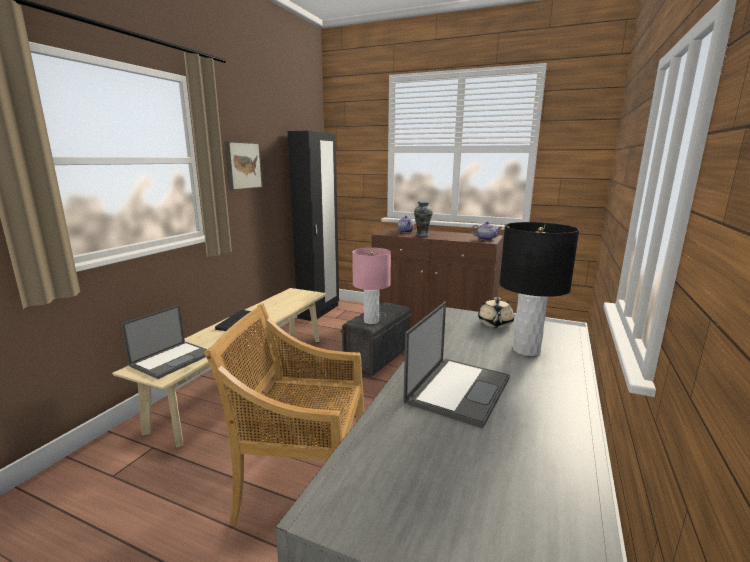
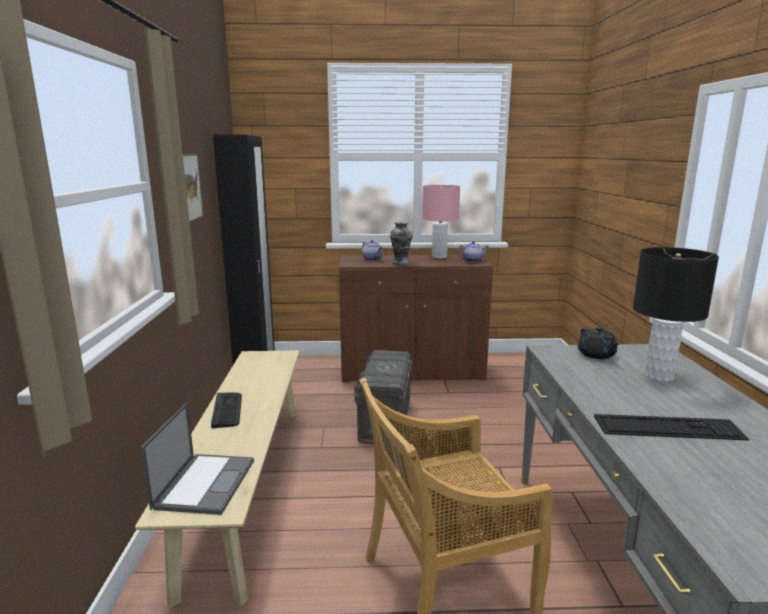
camera: 25 degrees left, 0 degrees up
pink table lamp [352,248,391,324] -> pink table lamp moved to [422,185,460,258]
laptop [403,302,510,428] -> keyboard [594,414,749,441]
beige teapot [478,297,514,328] -> black teapot [578,327,619,359]

